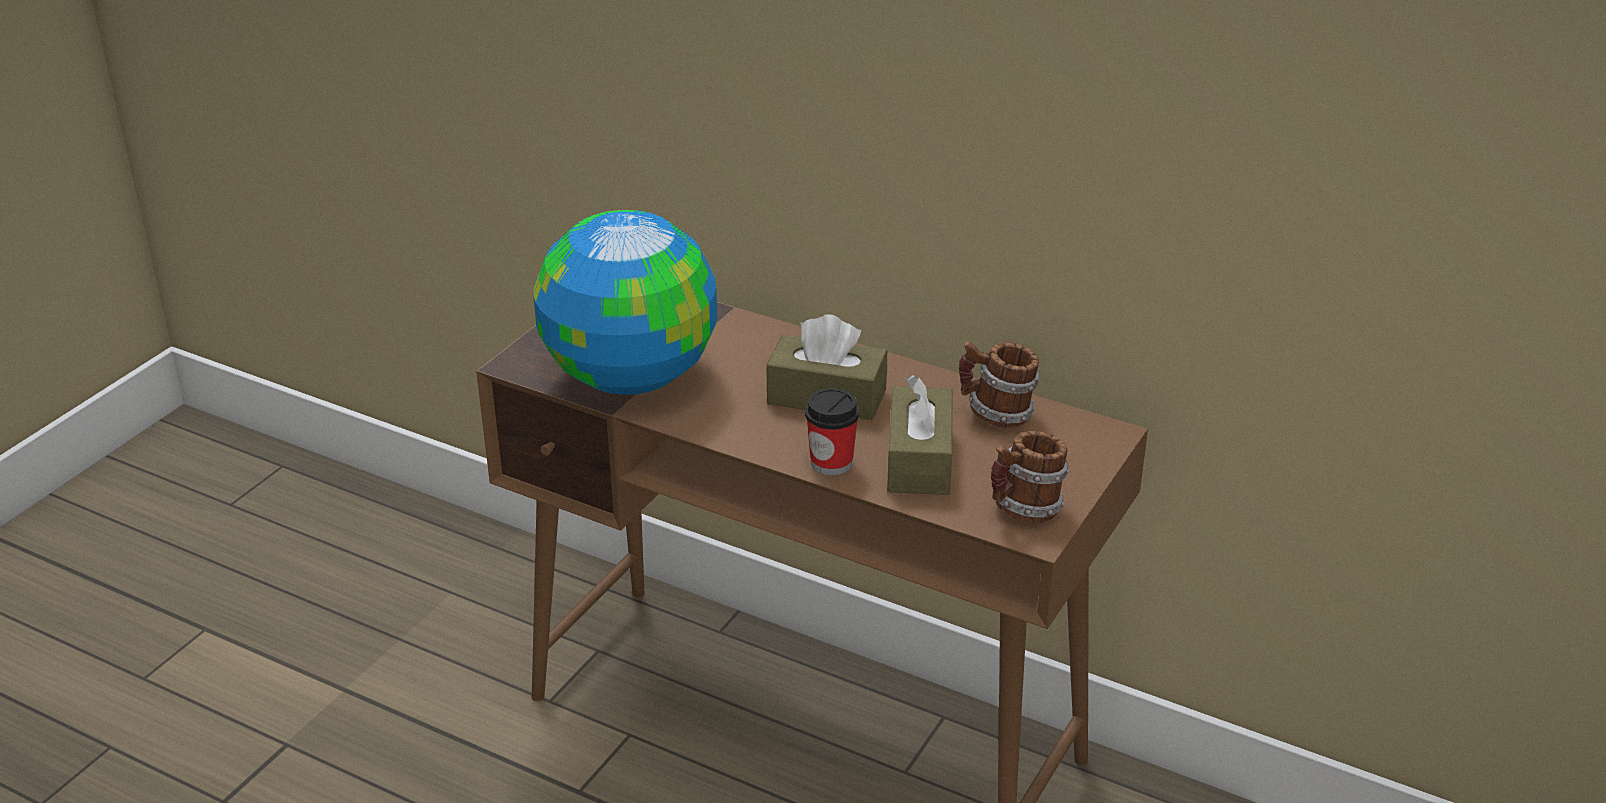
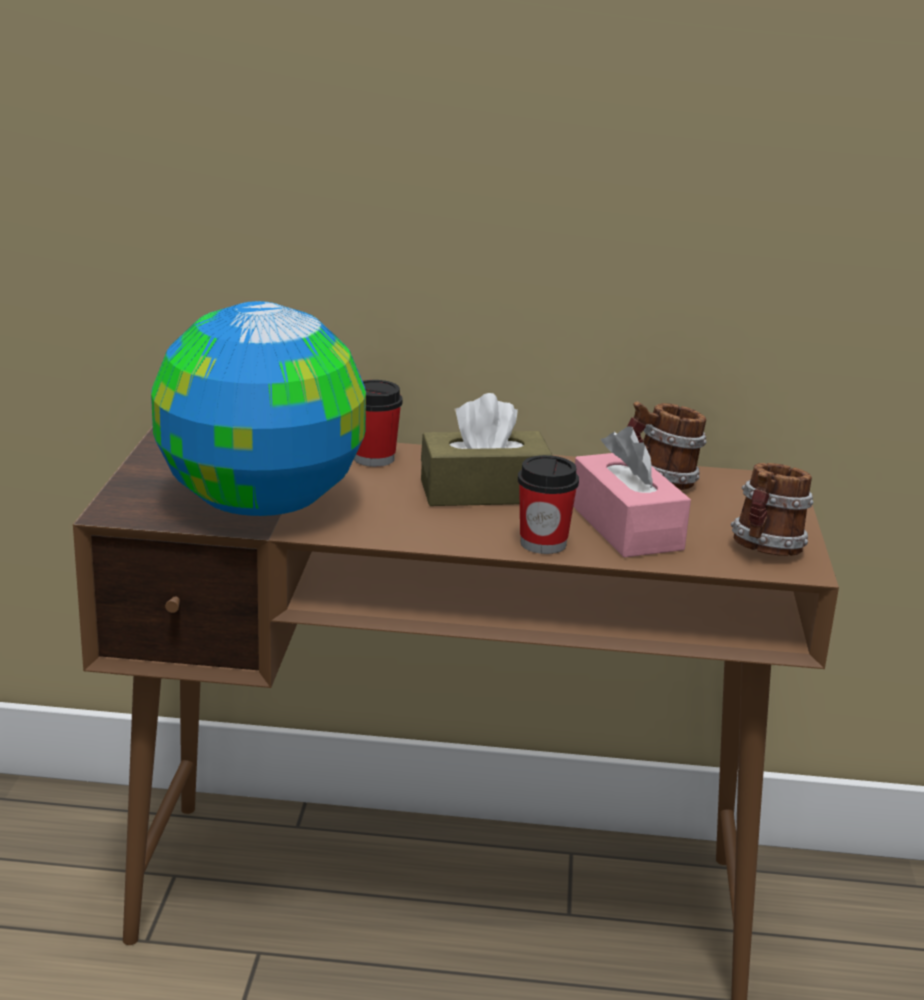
camera: 25 degrees left, 10 degrees down
brown tissue box [887,375,953,495] -> pink tissue box [573,426,691,558]
none -> cup [354,380,403,467]

